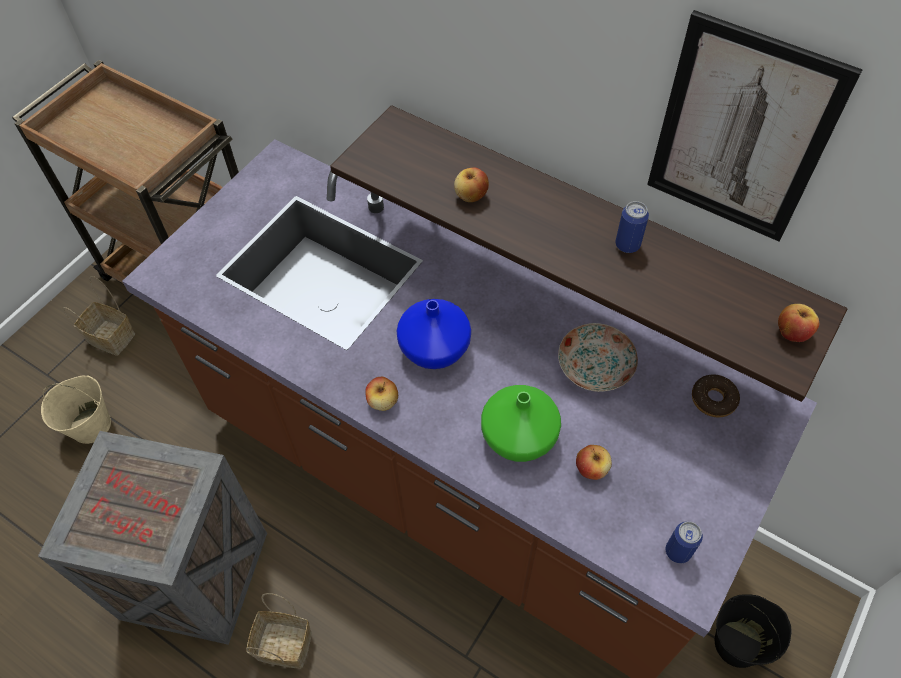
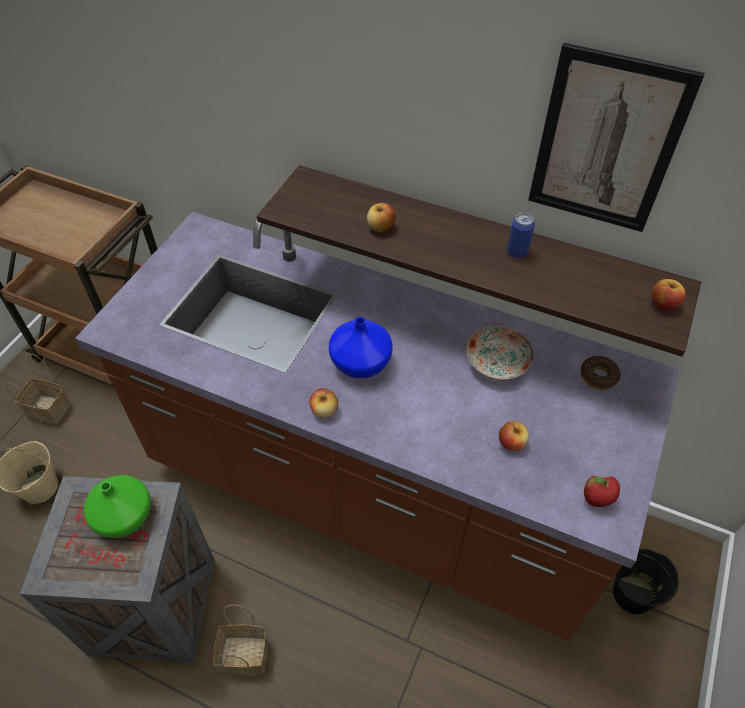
camera: 10 degrees left, 5 degrees down
green vase [481,385,561,462] -> green vase moved to [84,475,151,538]
can [666,521,703,563] -> apple [584,476,620,507]

